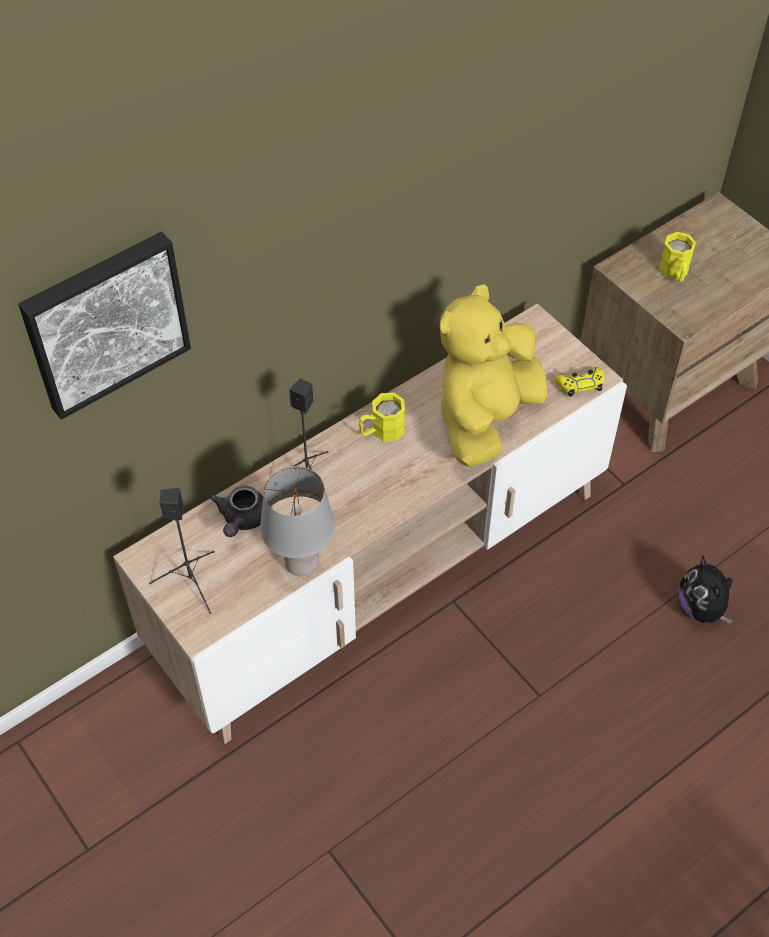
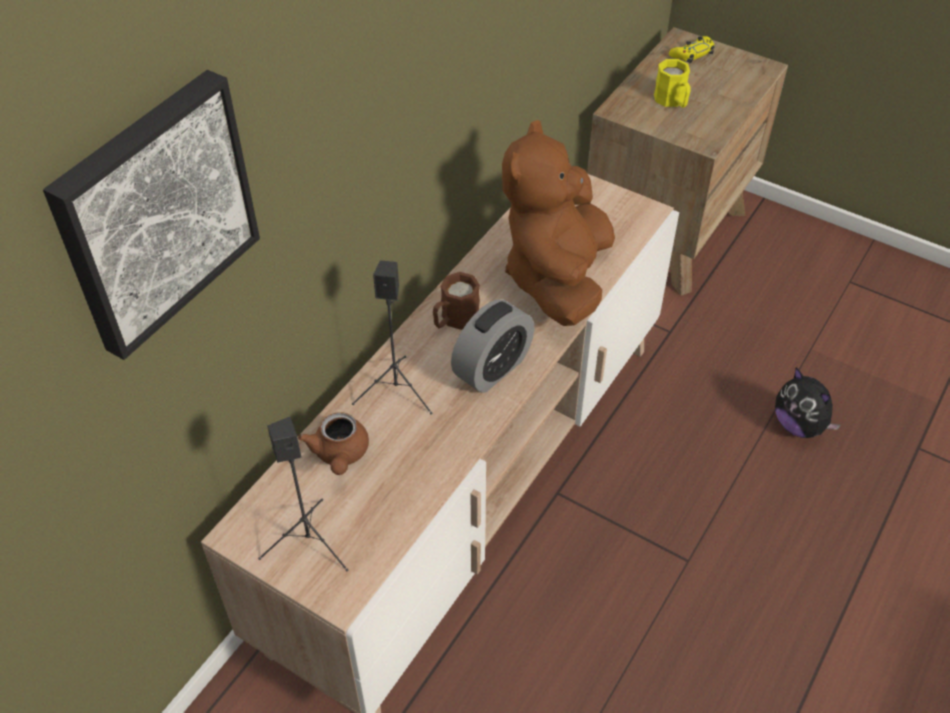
camera: 20 degrees left, 5 degrees down
grey teapot [210,486,263,537] -> brown teapot [298,412,369,475]
grey table lamp [260,466,335,576] -> none
yellow mug [359,393,405,442] -> brown mug [433,272,480,330]
yellow plush toy [440,284,547,467] -> brown plush toy [502,120,615,326]
yellow game controller [555,367,604,397] -> yellow game controller moved to [669,36,714,63]
none -> alarm clock [451,299,535,393]

